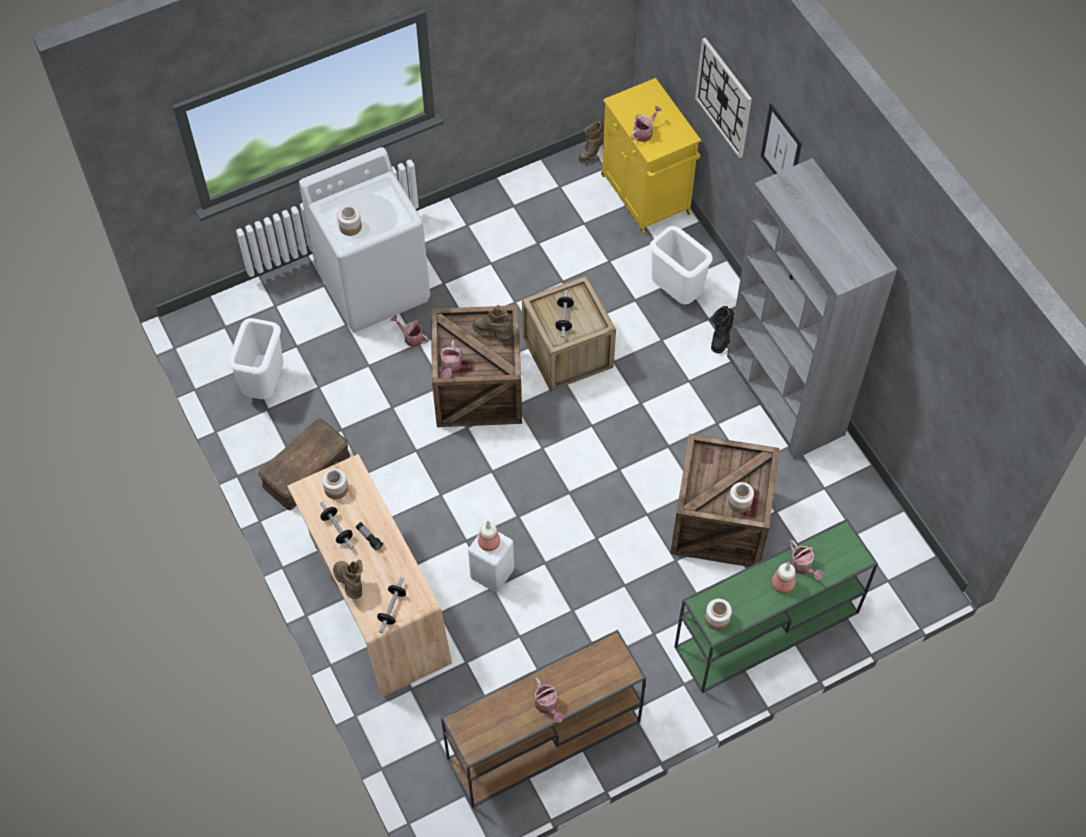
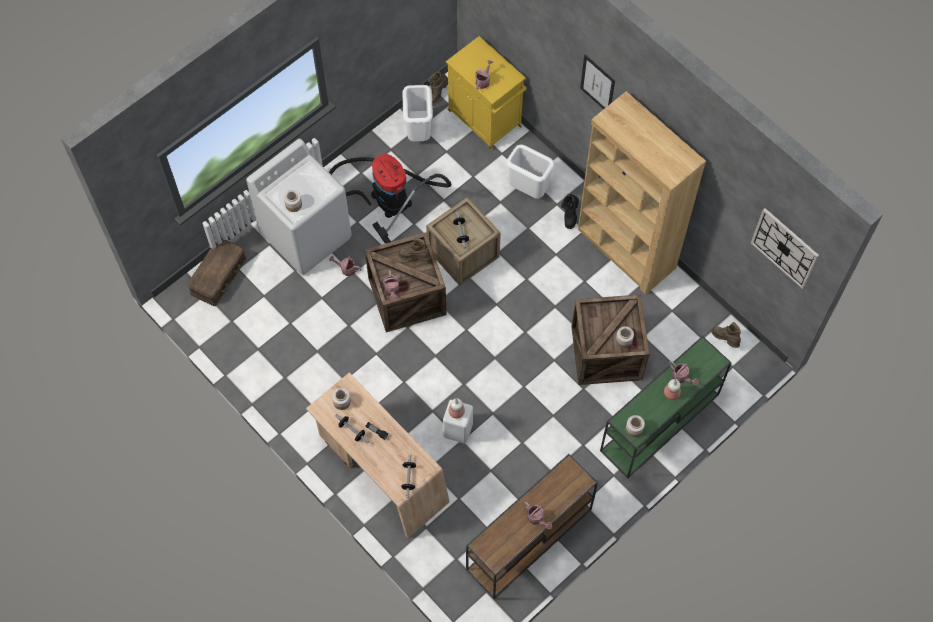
camera: 15 degrees left, 5 degrees up
white trash can [228,318,283,399] -> white trash can moved to [402,85,433,141]
brown storage box [258,419,351,510] -> brown storage box moved to [187,238,246,306]
brown boot [333,559,363,599] -> brown boot moved to [711,322,741,348]
wall clock [695,38,752,158] -> wall clock moved to [751,208,819,289]
grey bookcase [727,158,897,460] -> brown bookcase [578,91,706,295]
none -> vacuum cleaner [329,154,451,244]

